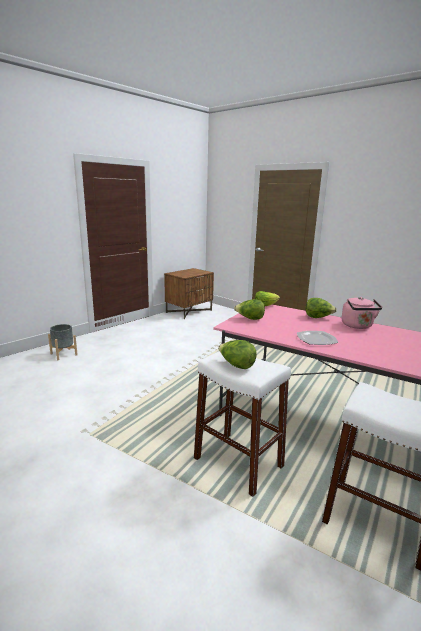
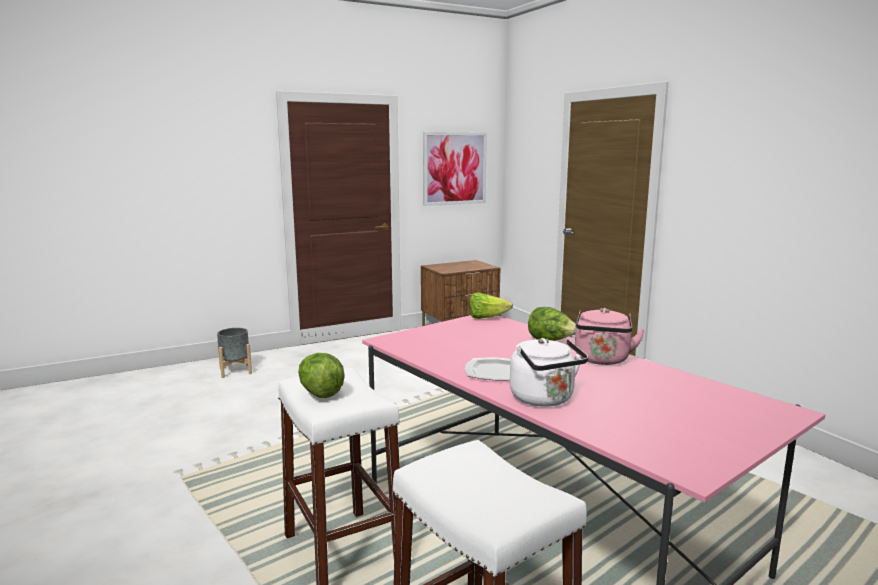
camera: 20 degrees right, 5 degrees down
lettuce [234,299,265,320] -> none
none -> picture [423,132,487,206]
none -> white kettle [510,338,588,407]

